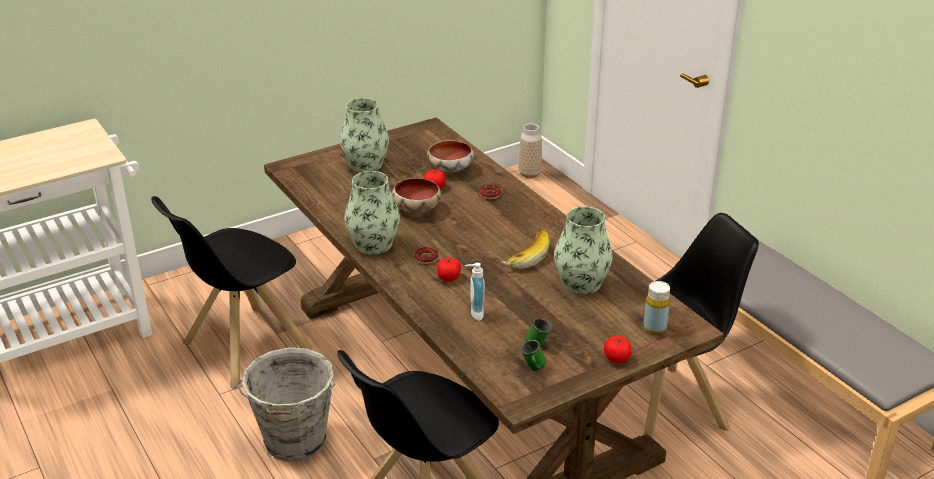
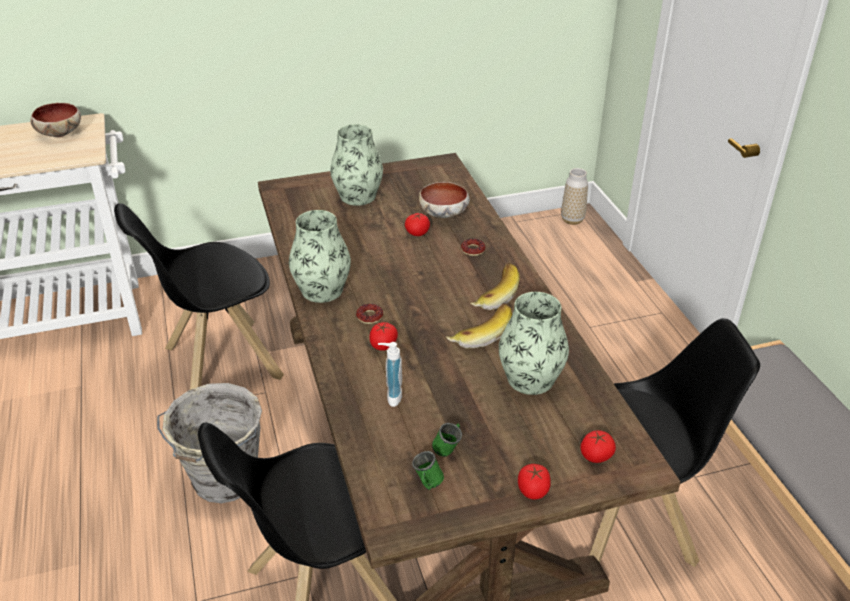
camera: 15 degrees right, 5 degrees up
bowl [392,178,441,213] -> bowl moved to [30,103,81,137]
yellow bottle [643,281,670,334] -> tomato [580,430,616,463]
none -> banana [471,263,520,310]

